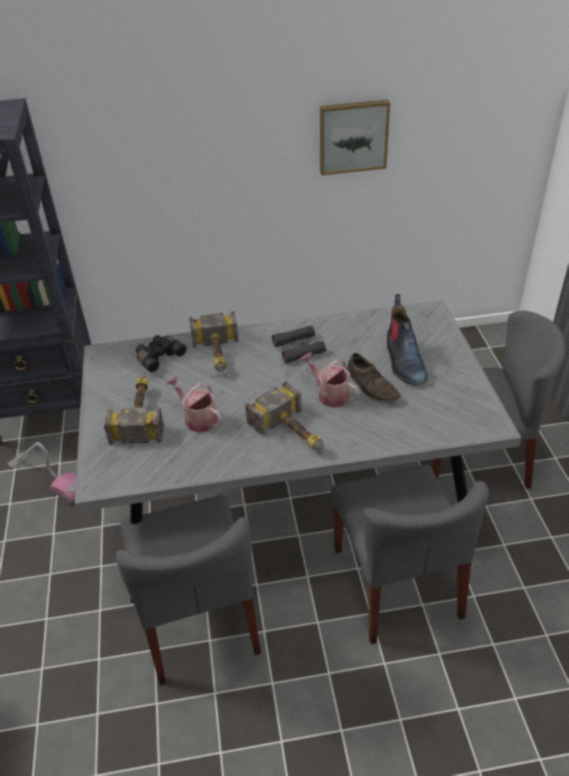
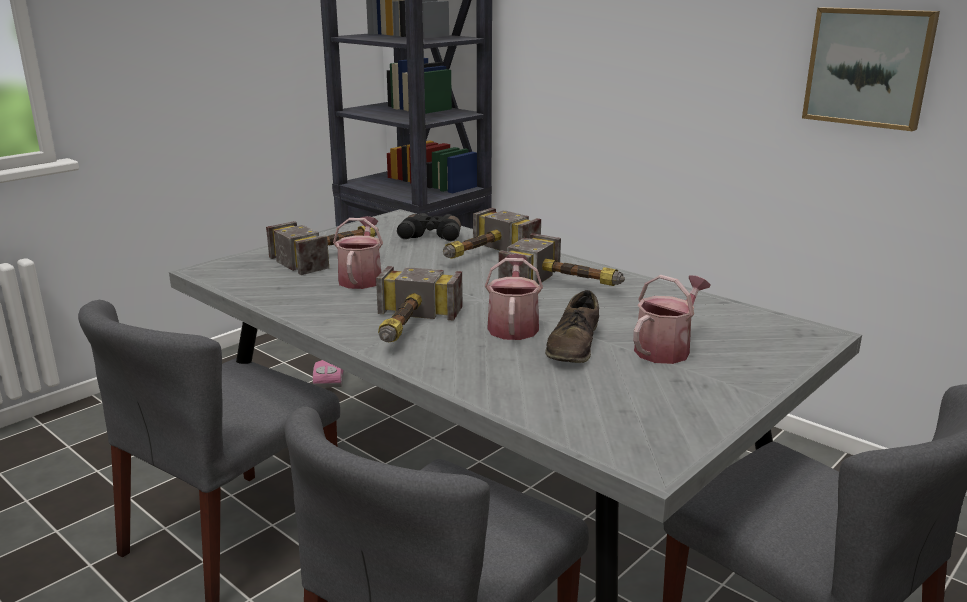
camera: 50 degrees right, 20 degrees down
black binoculars [272,326,326,363] -> hammer [498,233,625,286]
boot [387,294,428,385] -> watering can [633,275,711,364]

